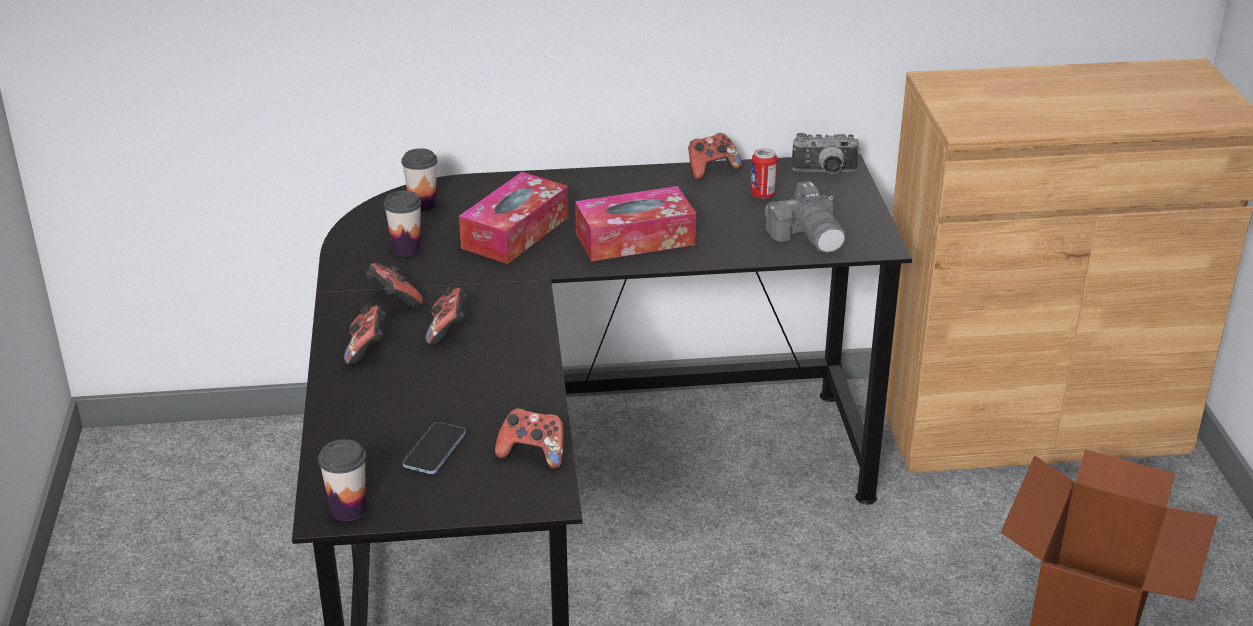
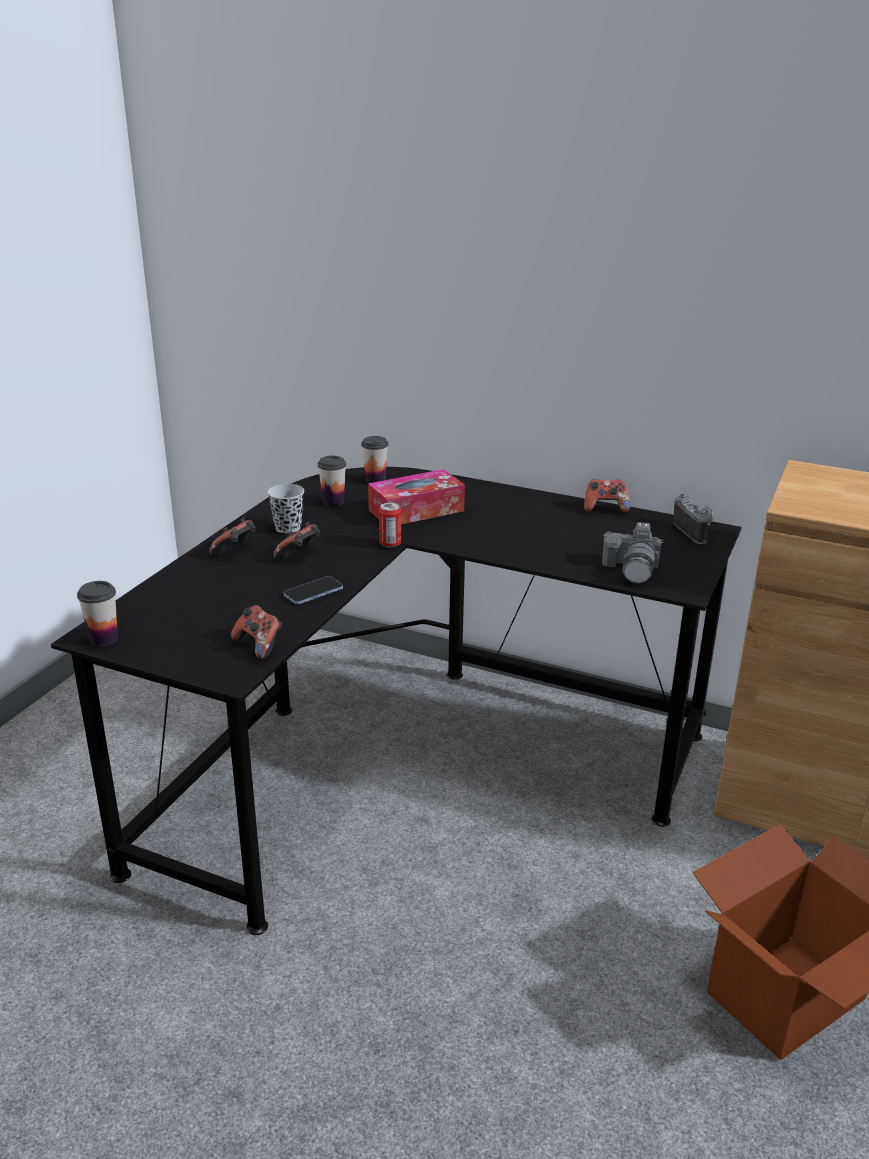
camera: 30 degrees right, 5 degrees down
game controller [366,263,423,308] -> black cup [267,484,304,533]
phone [403,422,466,474] -> phone moved to [283,576,343,604]
tissue box [575,186,696,261] -> none
can [750,148,778,199] -> can moved to [379,502,401,548]
camera [791,133,860,174] -> camera turned 135 degrees counterclockwise [673,494,713,544]

